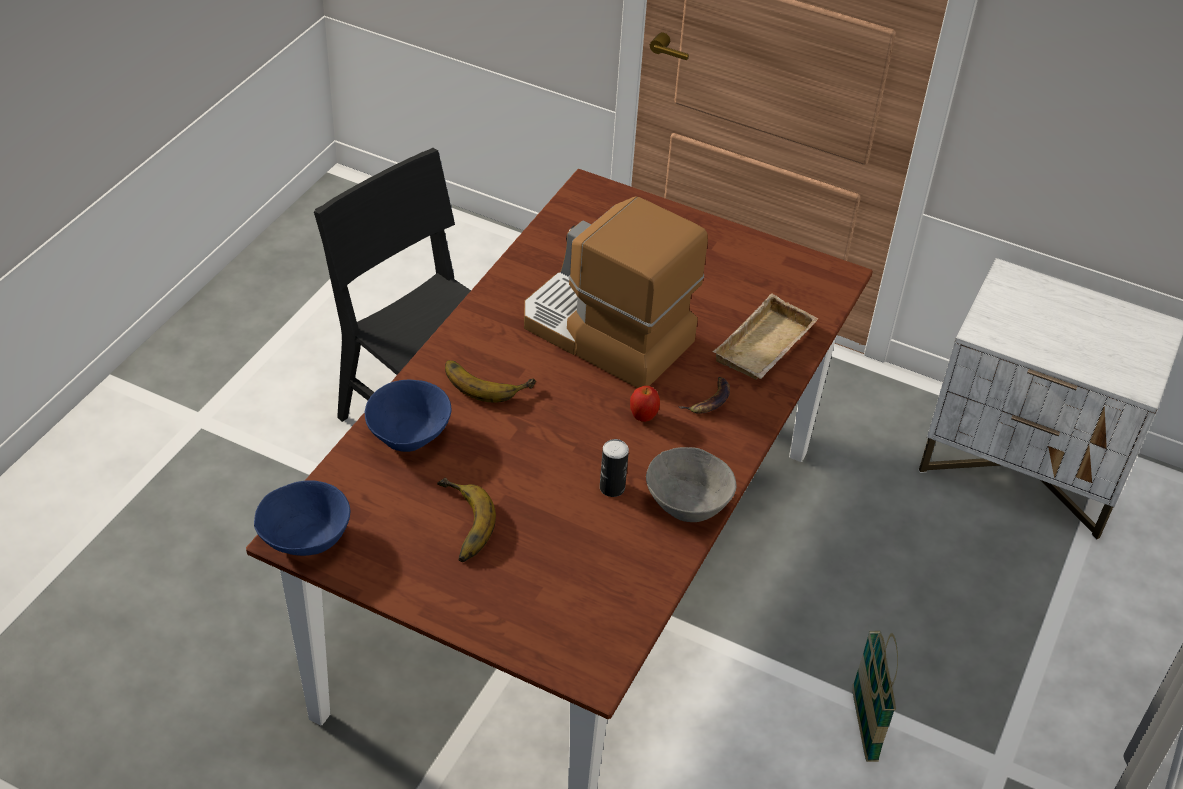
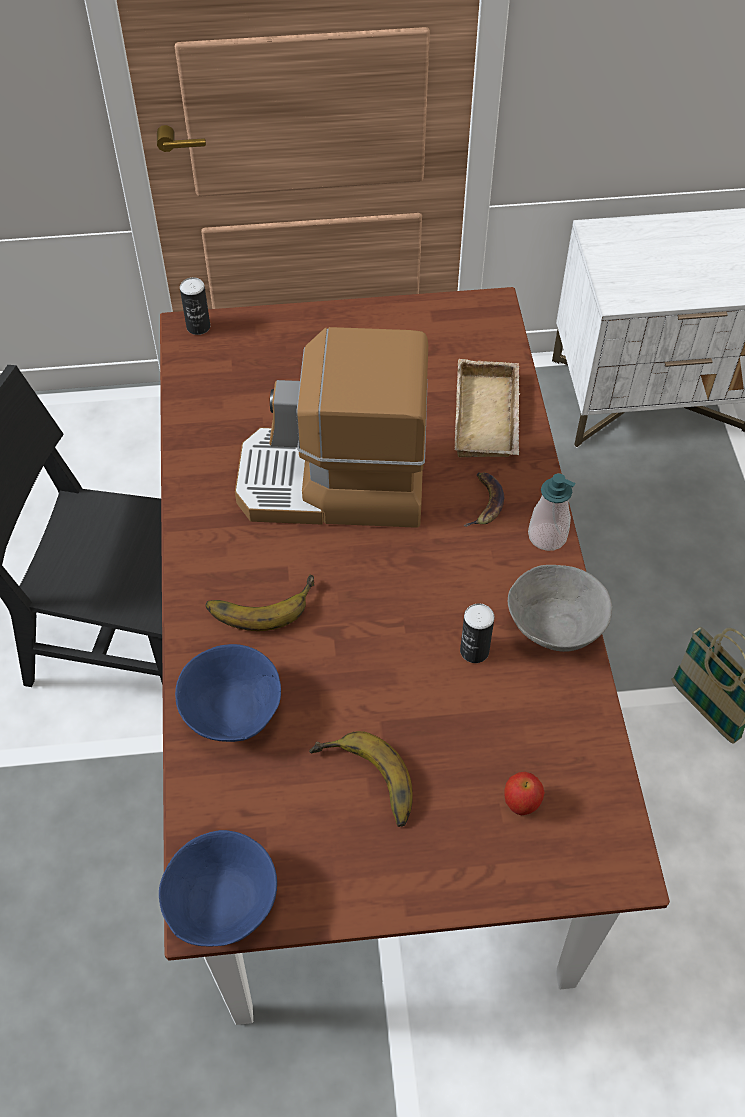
camera: 30 degrees left, 10 degrees up
apple [630,386,660,422] -> apple moved to [504,772,545,815]
none -> can [180,277,210,335]
none -> soap dispenser [528,473,575,551]

